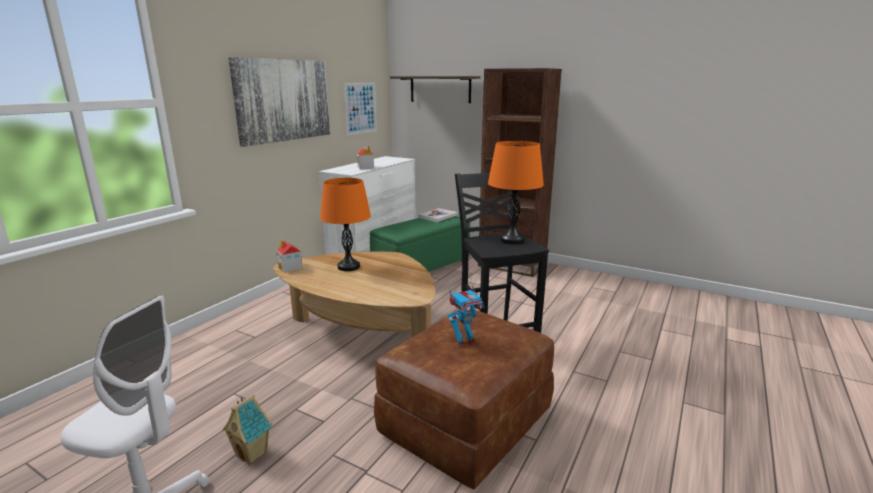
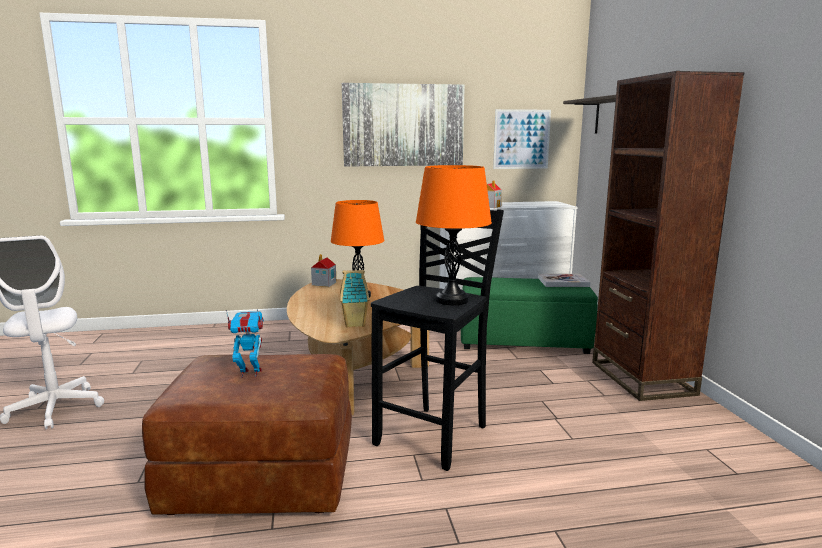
camera: 50 degrees right, 5 degrees down
toy house [222,394,272,465] -> toy house moved to [340,270,369,327]
toy robot [448,279,485,348] -> toy robot turned 150 degrees clockwise [226,309,264,378]

